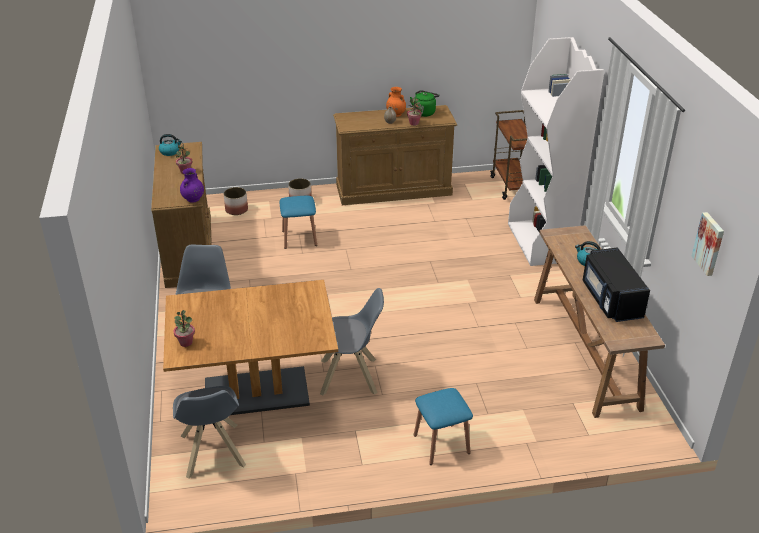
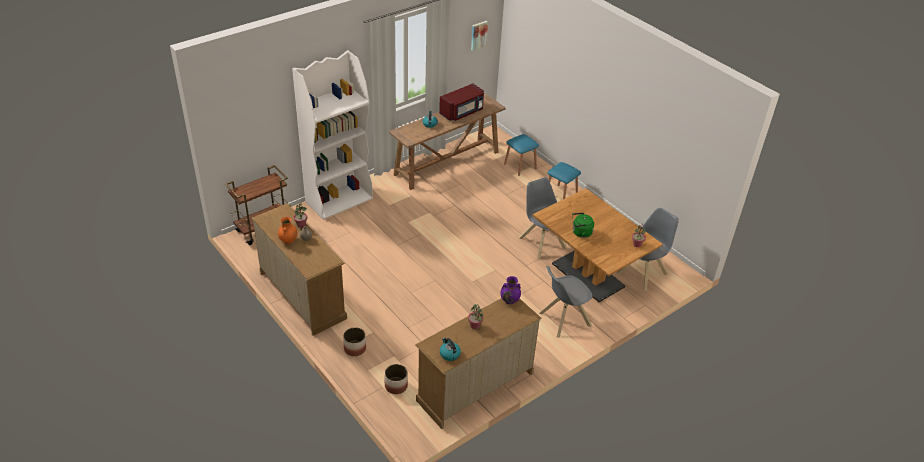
camera: 120 degrees left, 5 degrees up
blue stool [280,196,317,249] -> blue stool moved to [504,134,539,176]
green kettle [410,90,439,117] -> green kettle moved to [572,212,594,238]
black microwave [583,247,650,322] -> red microwave [439,83,484,121]

